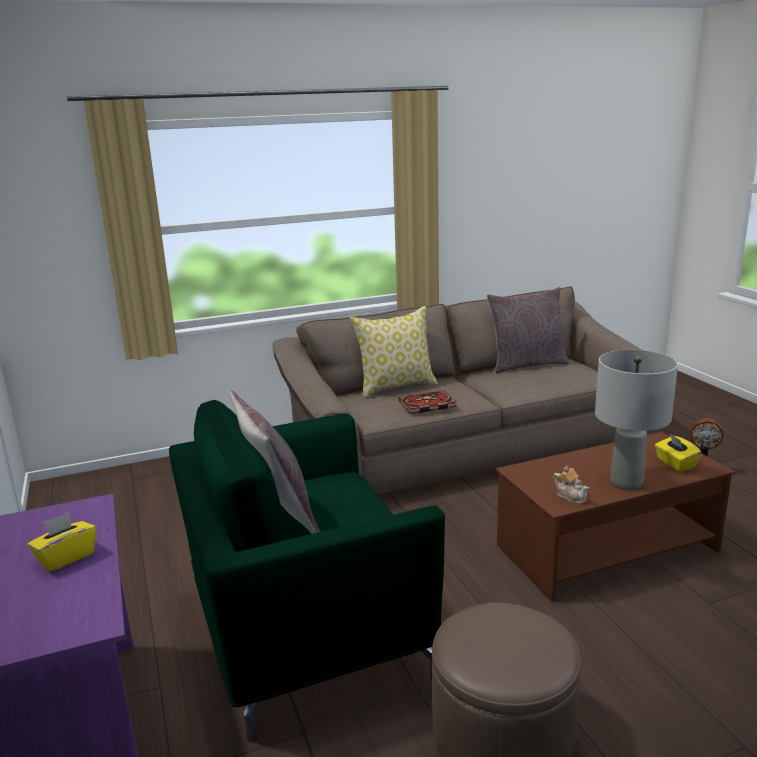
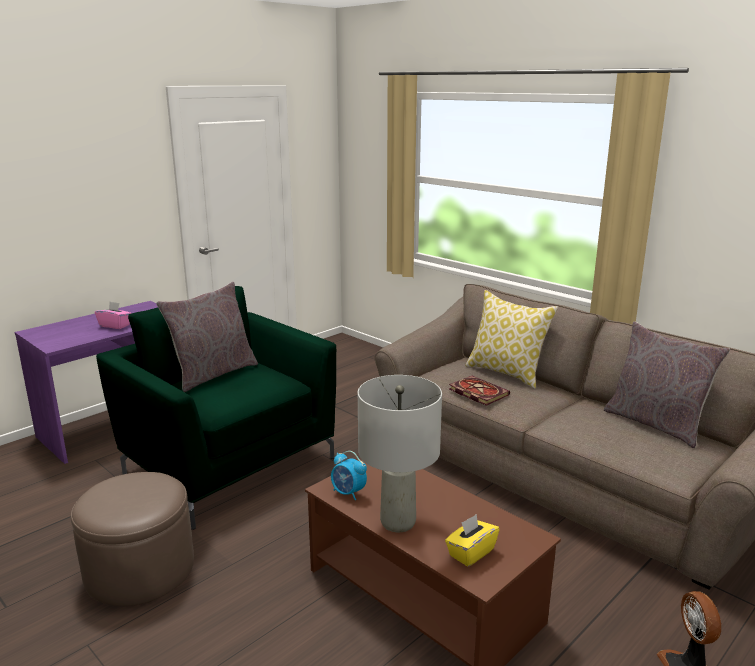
camera: 65 degrees right, 0 degrees up
yellow tissue box [28,512,96,572] -> pink tissue box [95,302,131,329]
teapot [553,466,589,504] -> alarm clock [331,451,367,500]

